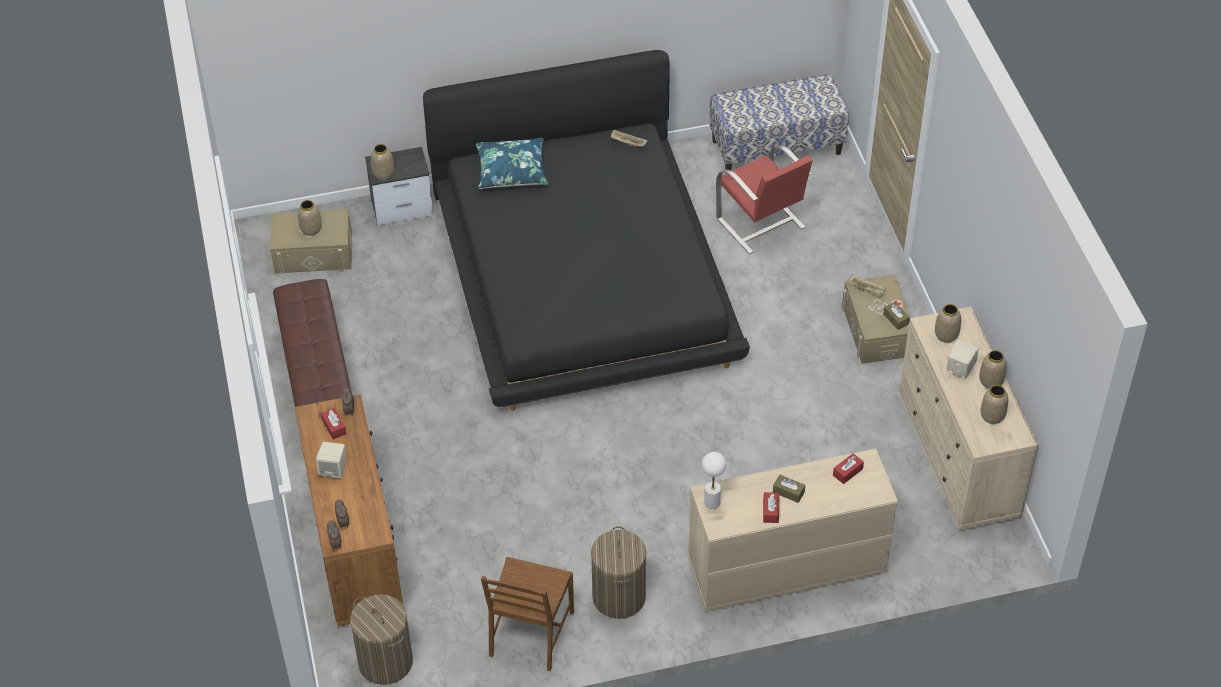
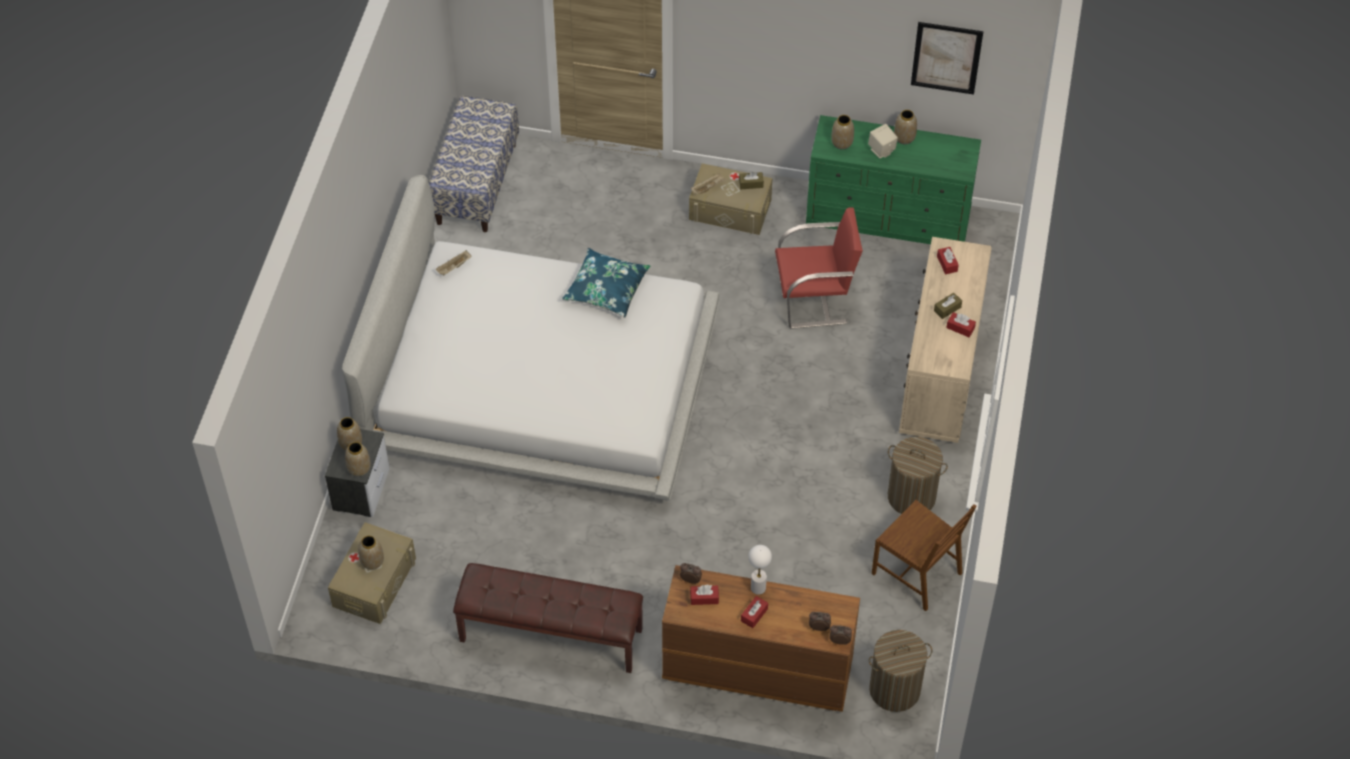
camera: 65 degrees left, 5 degrees up
beige speaker [316,442,347,478] -> red tissue box [741,596,768,628]
black bed [423,50,750,411] -> white bed [342,175,719,501]
blue pillow [476,138,548,189] -> blue pillow moved to [562,248,650,318]
white table lamp [702,452,726,509] -> white table lamp moved to [748,545,772,595]
red chair [716,145,813,254] -> red chair moved to [775,207,863,329]
beige dresser [899,306,1039,530] -> green dresser [806,115,981,244]
vase [980,385,1008,424] -> vase moved to [337,417,362,451]
none -> picture [911,22,984,95]

